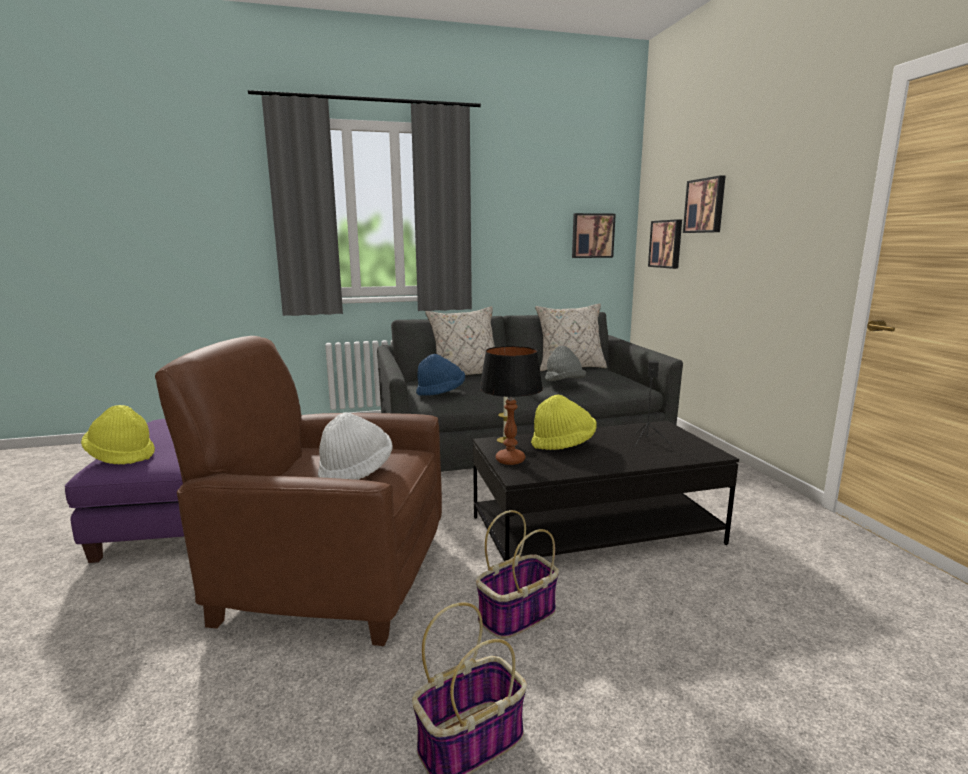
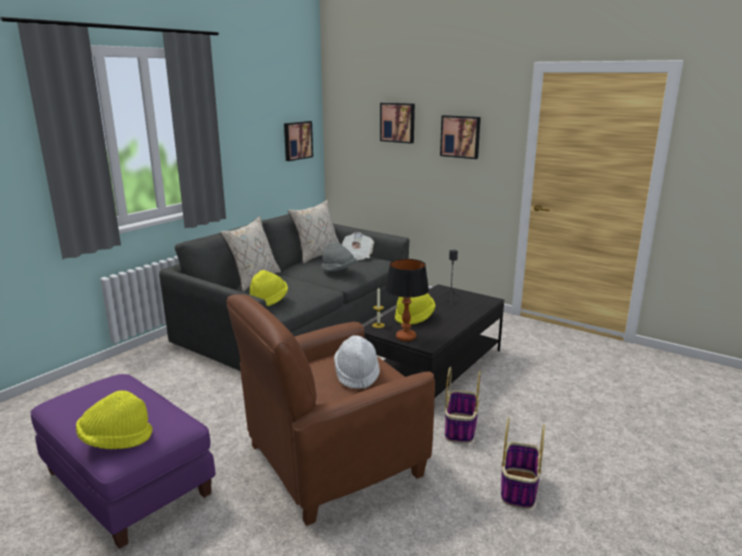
camera: 40 degrees left, 5 degrees up
blue hat [416,354,465,396] -> yellow hat [250,270,288,306]
picture [648,219,682,269] -> picture moved to [440,115,481,159]
none -> newspaper [341,232,374,261]

